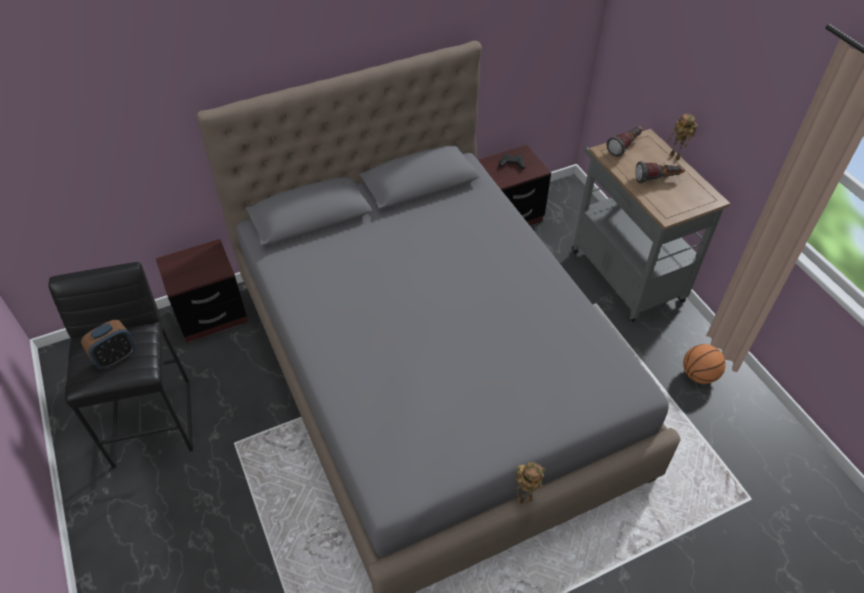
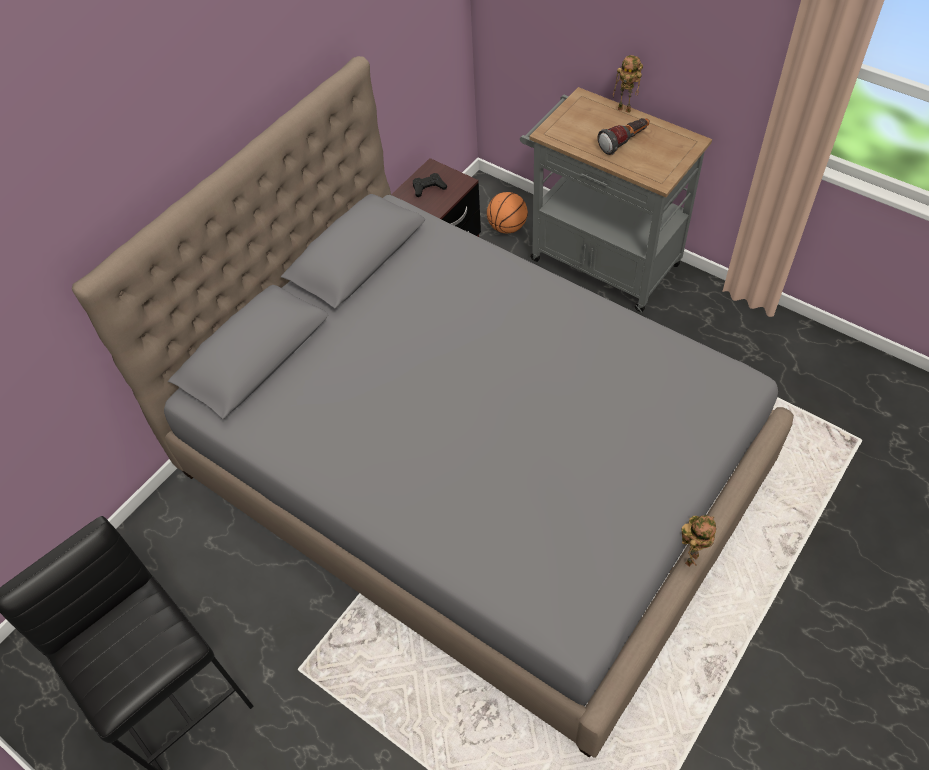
camera: 25 degrees left, 5 degrees up
alarm clock [81,320,135,369] -> none
brown nightstand [156,239,248,343] -> none
flashlight [606,126,643,157] -> none
basketball [683,344,726,384] -> basketball moved to [487,192,528,233]

